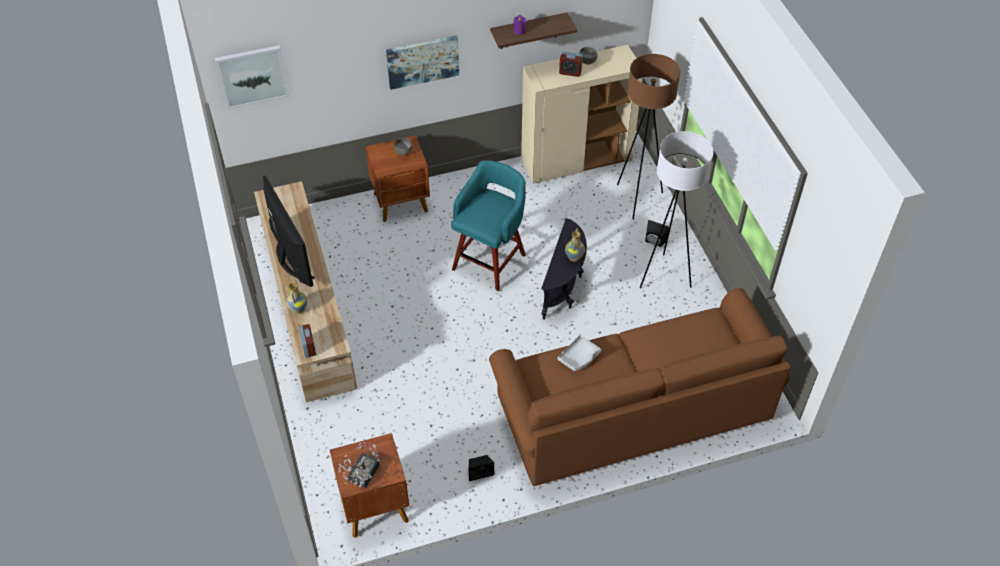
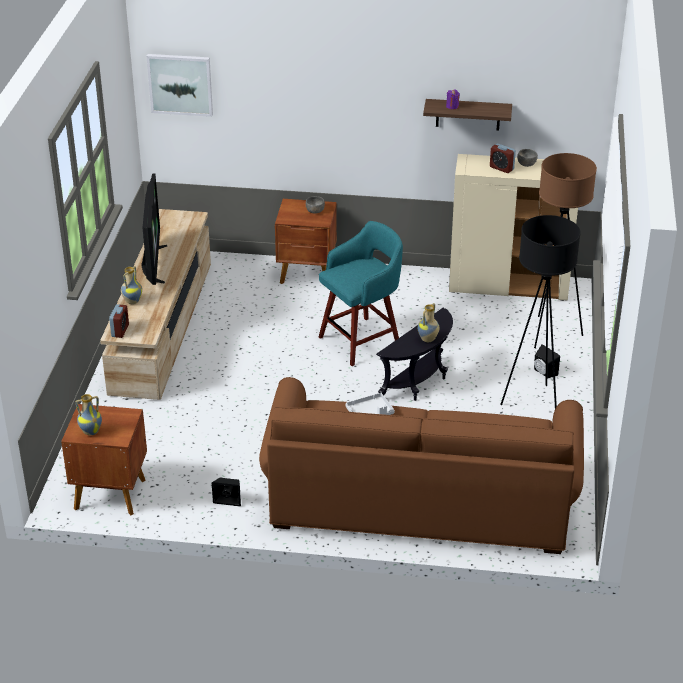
camera: 25 degrees right, 15 degrees down
potted plant [338,442,380,488] -> vase [76,394,102,435]
picture [386,35,459,90] -> none
white floor lamp [640,131,714,288] -> black floor lamp [500,215,581,409]

